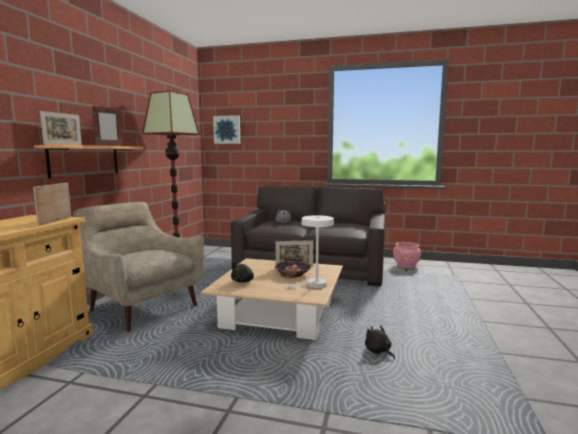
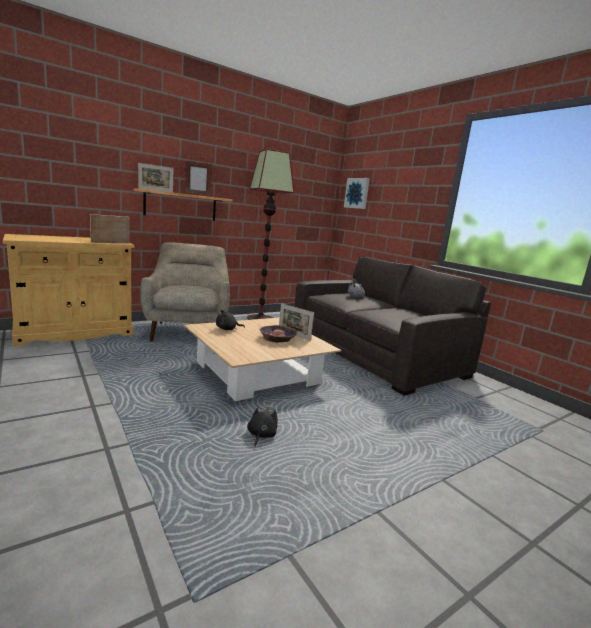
camera: 40 degrees right, 5 degrees up
white table lamp [283,215,334,288] -> none
pink planter [393,242,421,268] -> none

